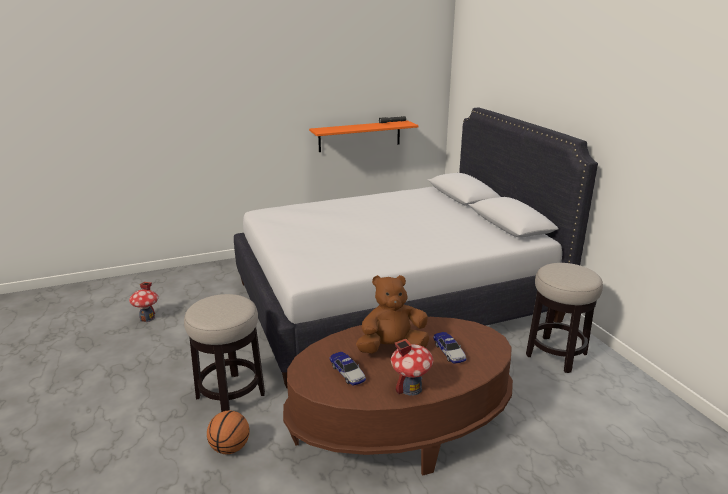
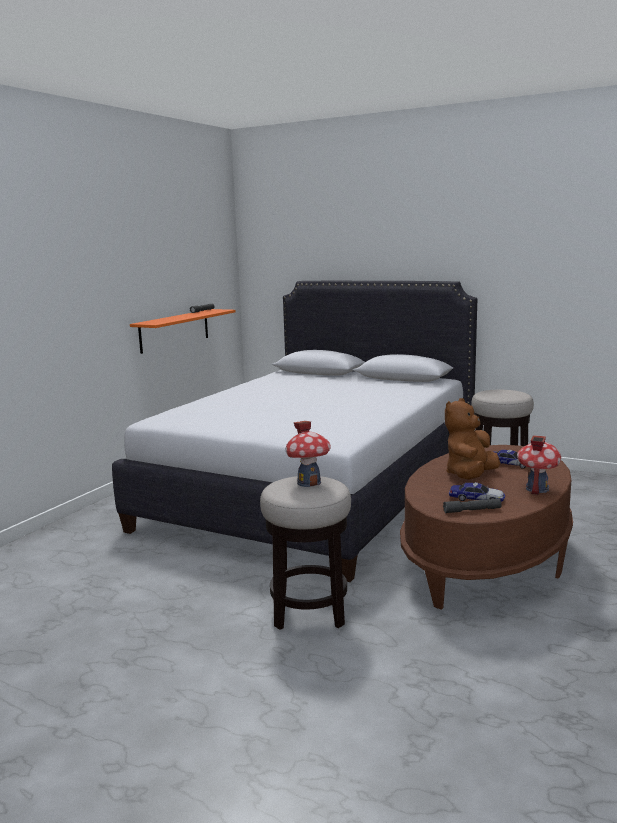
camera: 40 degrees left, 10 degrees down
toy house [129,282,159,322] -> toy house moved to [286,421,331,487]
basketball [207,410,249,454] -> none
none -> grey flashlight [443,499,501,513]

